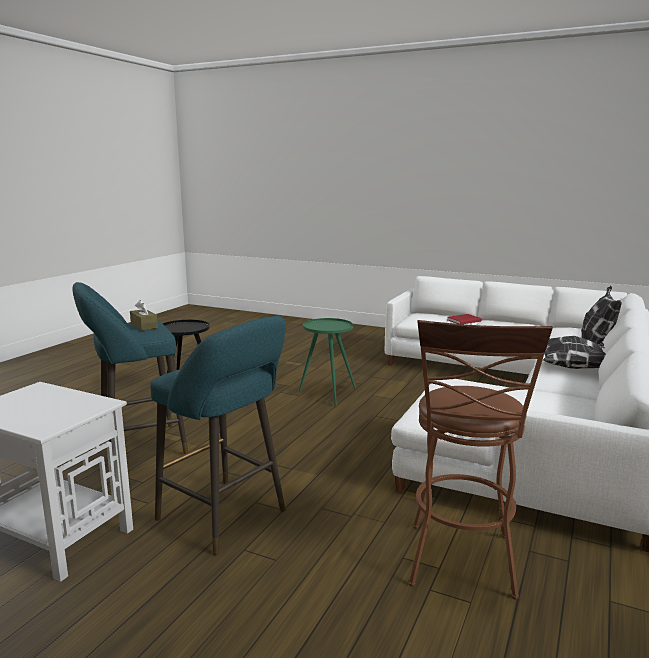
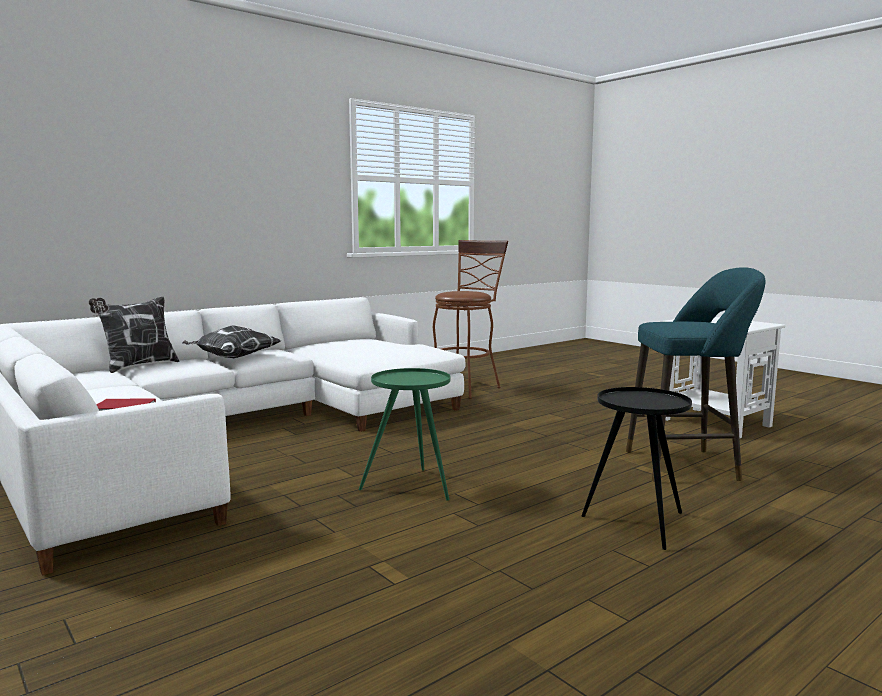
camera: 155 degrees left, 5 degrees down
brown tissue box [130,300,158,331] -> none
turquoise stool [150,316,286,555] -> none

